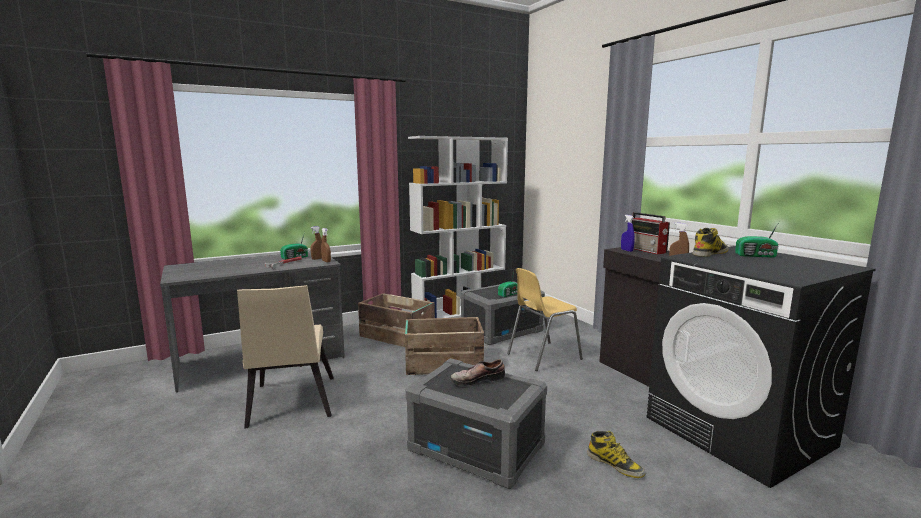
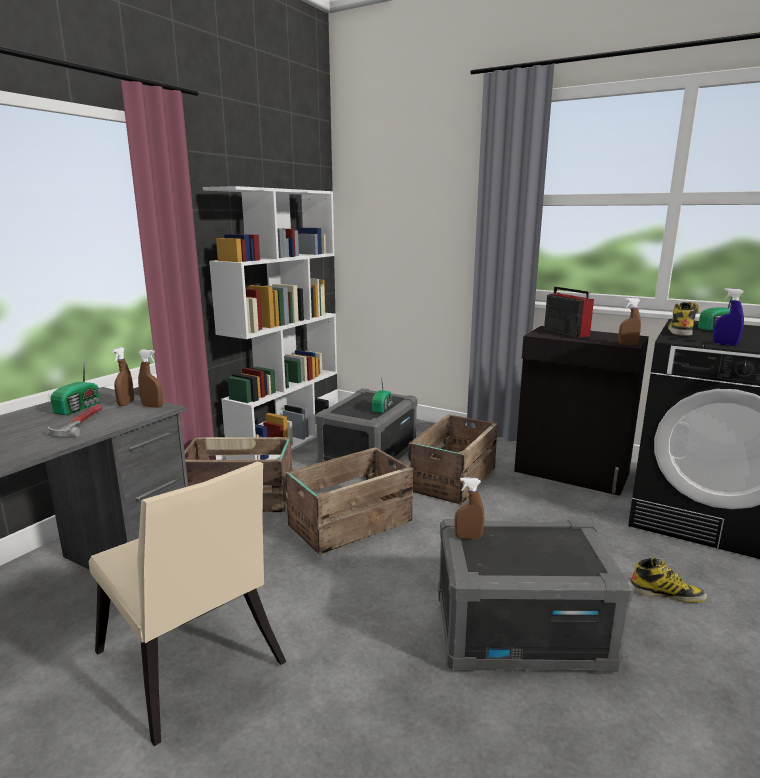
camera: 30 degrees left, 5 degrees up
shoe [451,359,505,386] -> none
yellow chair [507,268,583,371] -> crate [408,414,498,505]
blue spray bottle [621,215,635,252] -> blue spray bottle moved to [713,288,744,346]
radio [632,212,670,254] -> radio turned 150 degrees counterclockwise [544,287,594,337]
none -> brown spray bottle [455,477,484,539]

